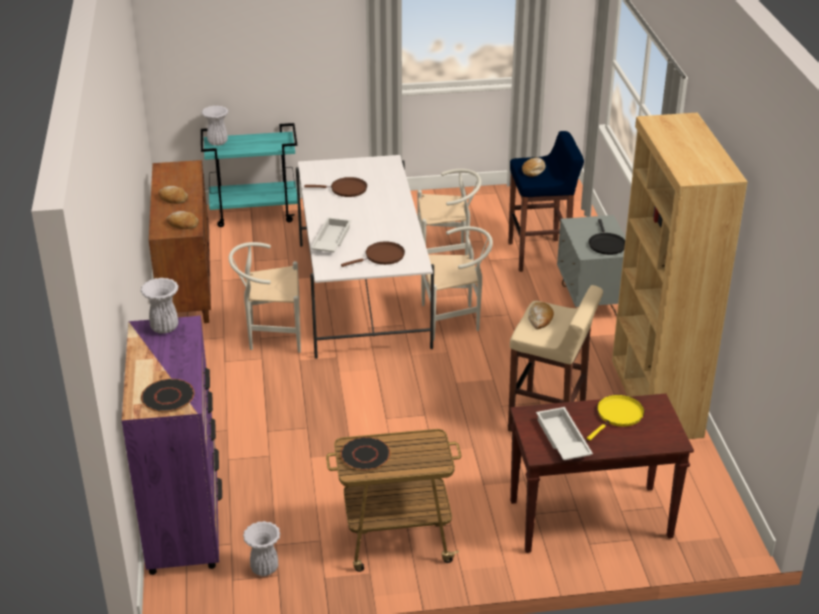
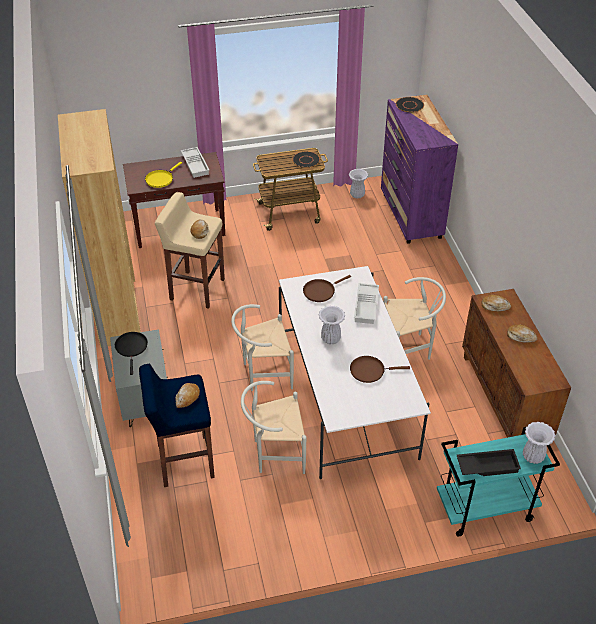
camera: 175 degrees right, 10 degrees up
white vase [140,278,179,334] -> white vase moved to [318,306,345,344]
none -> black tray [457,449,521,476]

